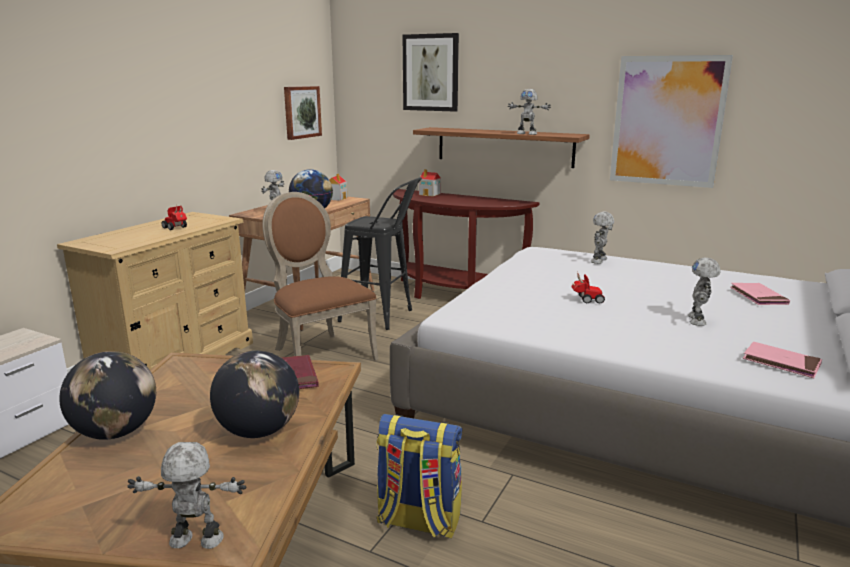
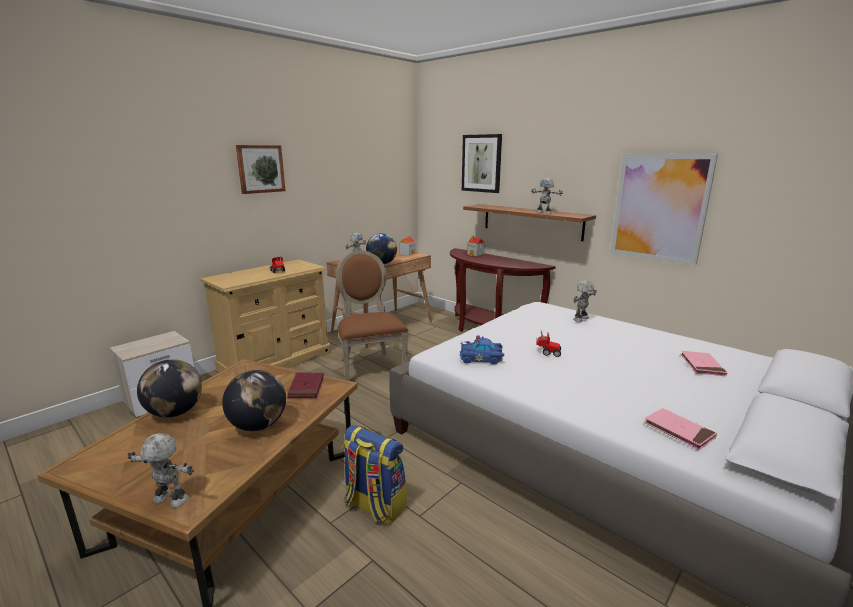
camera: 15 degrees right, 0 degrees up
picture [284,86,322,140] -> picture moved to [236,145,286,194]
black stool [337,177,422,330] -> none
toy robot [688,258,721,326] -> none
none -> blue toy car [460,335,504,364]

